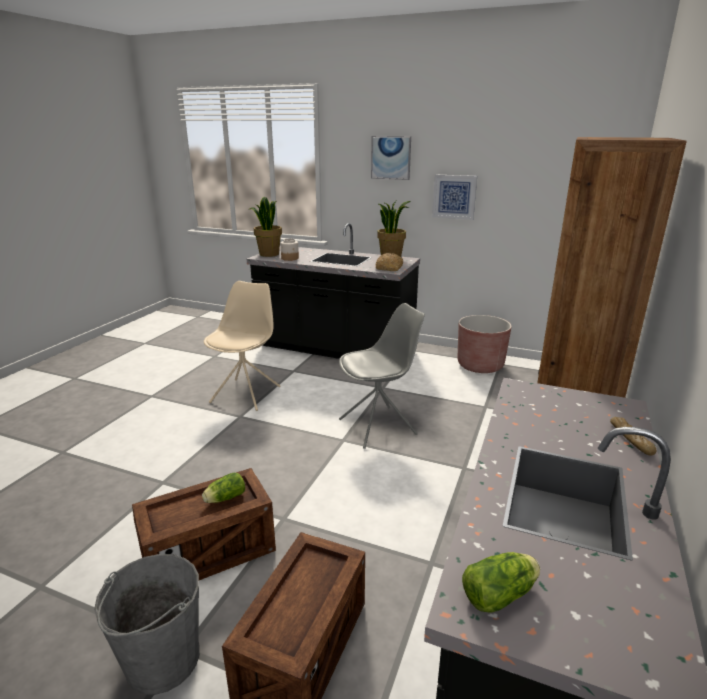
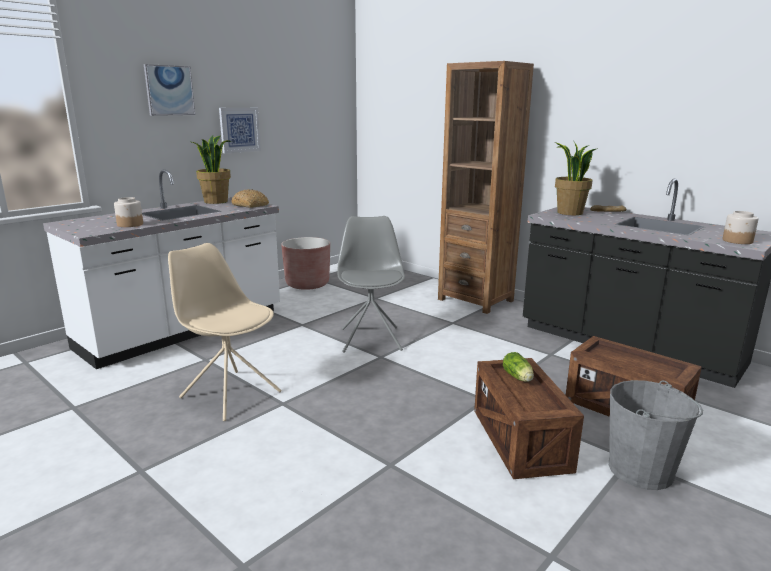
camera: 70 degrees left, 5 degrees down
black counter [247,223,420,359] -> white counter [43,169,280,369]
potted plant [249,197,282,257] -> potted plant moved to [555,142,596,215]
lettuce [462,552,540,612] -> jar [723,211,759,244]

